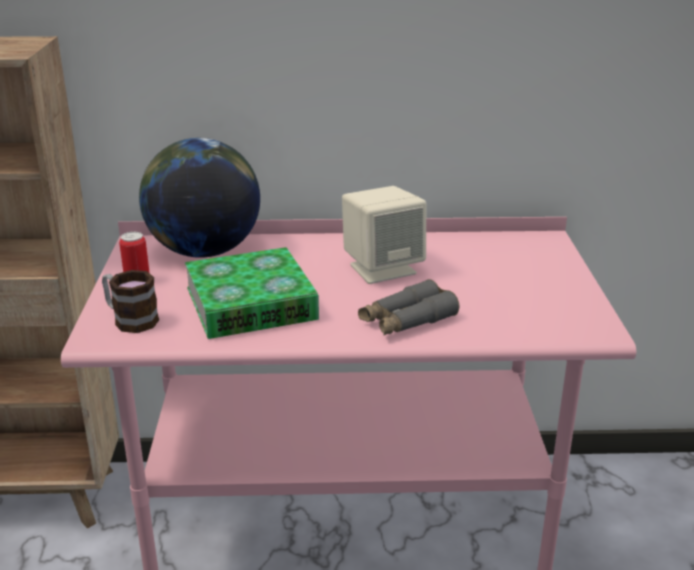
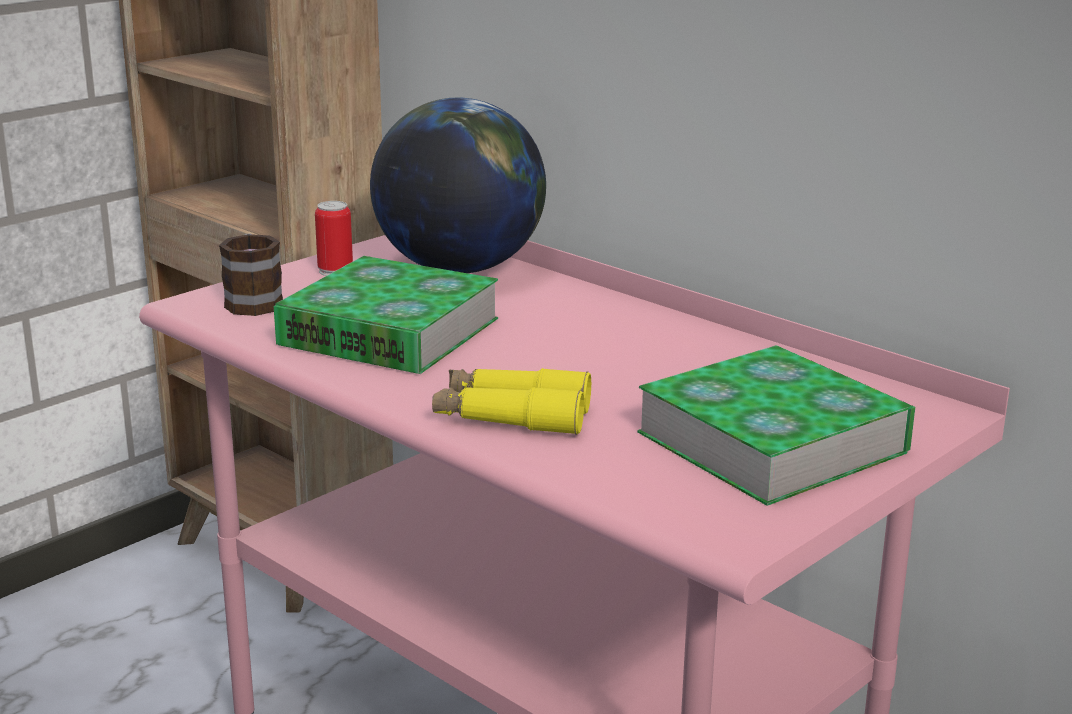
camera: 45 degrees right, 5 degrees down
beige speaker [342,186,426,284] -> none
grey binoculars [358,279,459,335] -> yellow binoculars [432,368,591,435]
none -> book [637,345,915,506]

